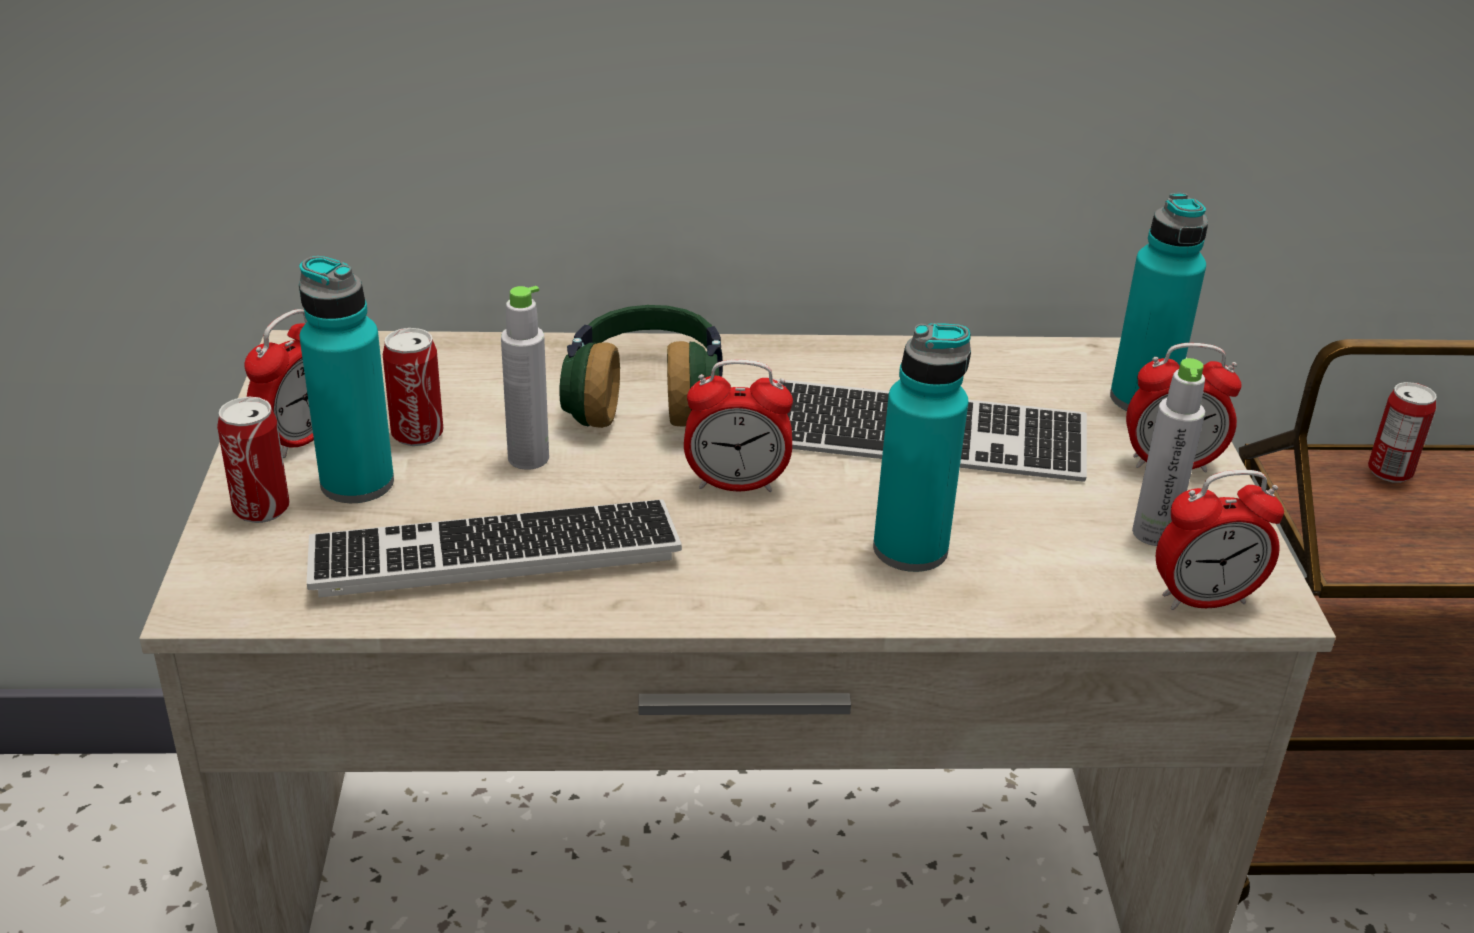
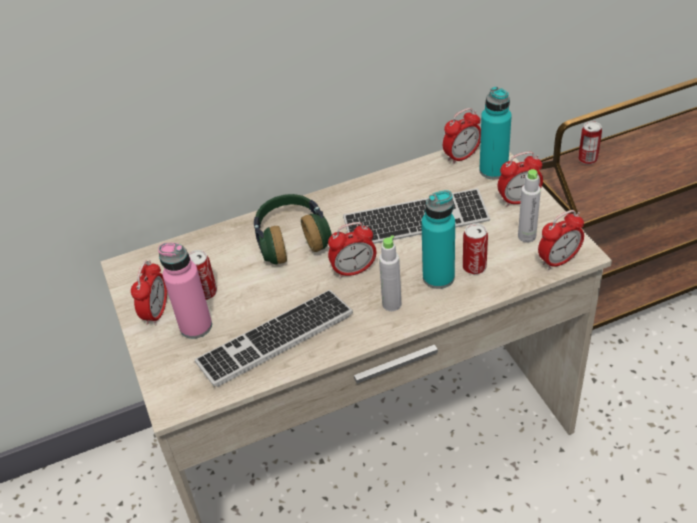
camera: 15 degrees left, 10 degrees up
can [217,397,289,523] -> can moved to [463,223,488,275]
turquoise bottle [299,256,394,503] -> pink bottle [158,243,212,339]
grey bottle [501,286,549,470] -> grey bottle moved to [379,235,401,311]
none -> alarm clock [443,108,481,164]

